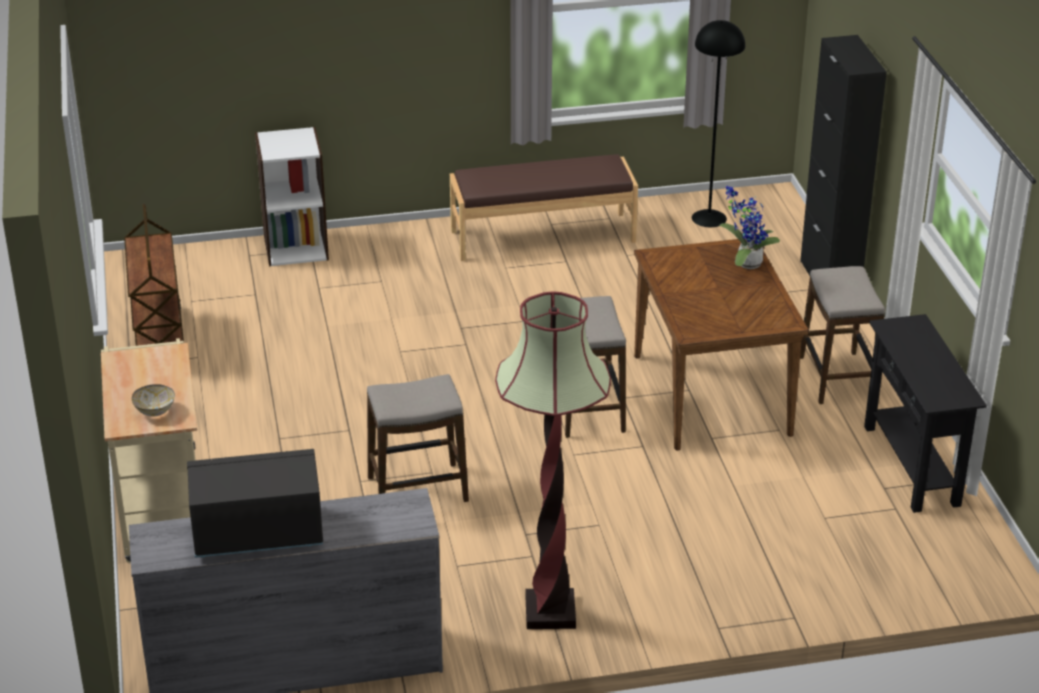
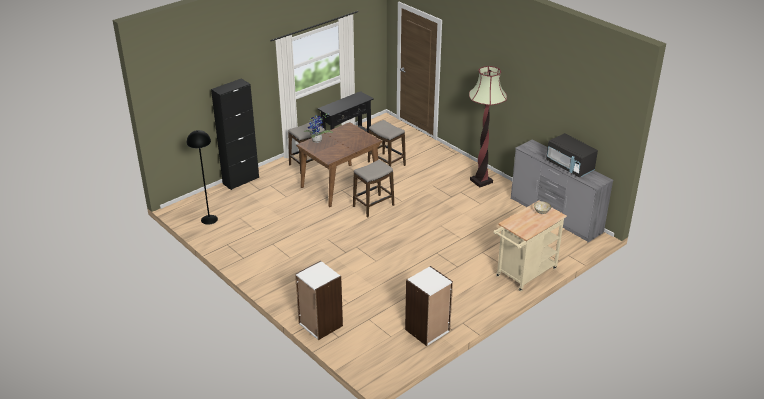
camera: 120 degrees left, 0 degrees up
brown cart [124,203,184,346] -> white bookcase [405,266,453,346]
stool [367,374,469,502] -> stool moved to [368,120,406,167]
brown bench [450,154,638,261] -> none

